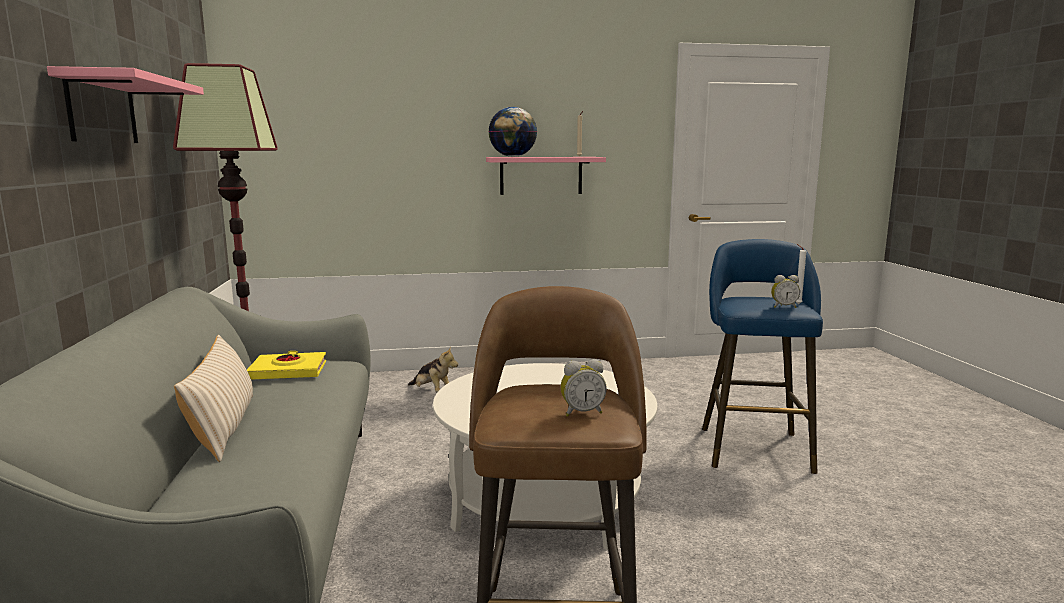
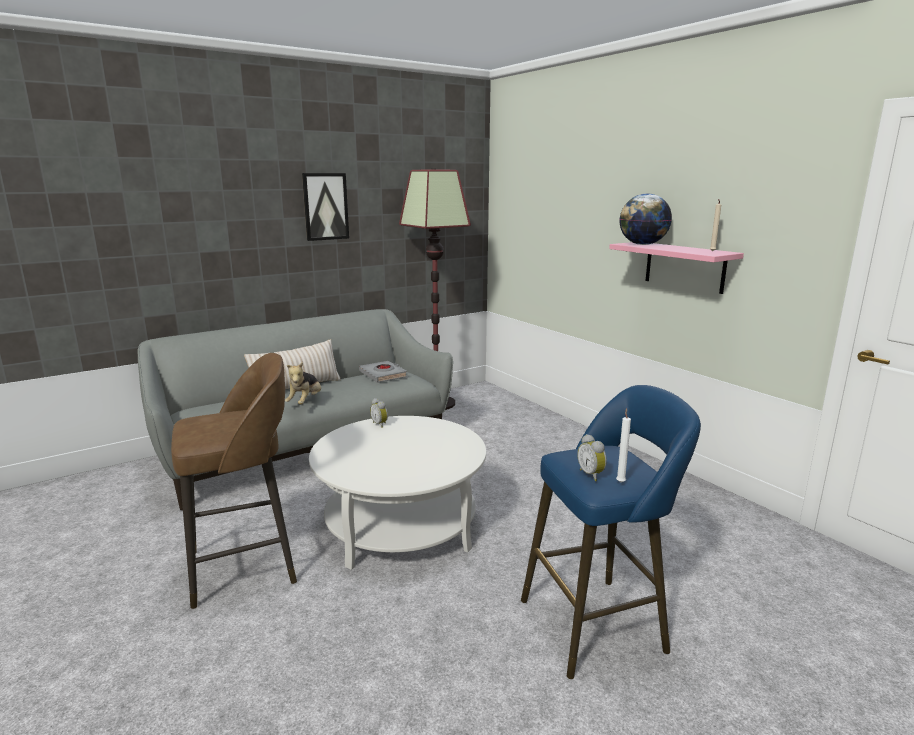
camera: 65 degrees right, 5 degrees up
pink shelf [47,66,204,143] -> picture [302,173,349,241]
yellow book [247,351,326,380] -> grey book [359,361,407,383]
plush toy [408,346,458,392] -> plush toy moved to [285,362,321,405]
alarm clock [561,359,607,417] -> alarm clock moved to [370,398,388,428]

